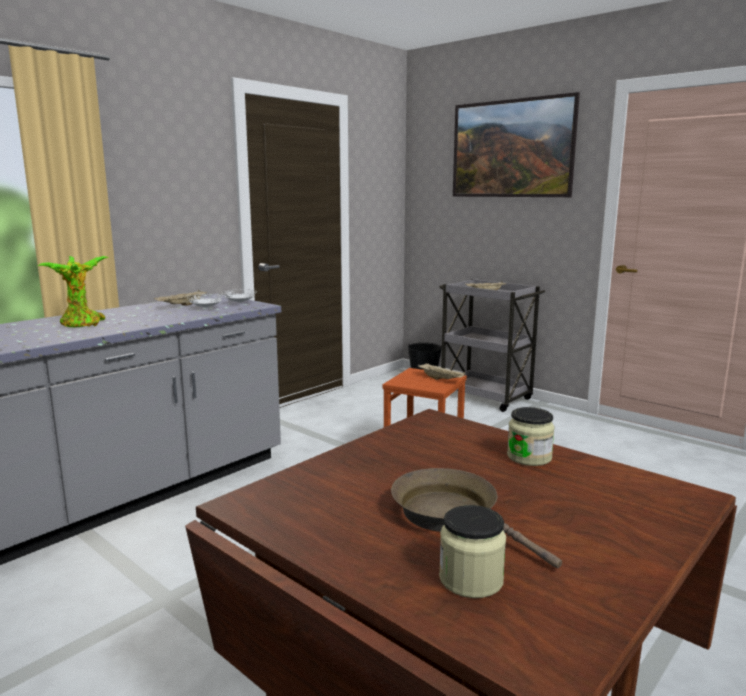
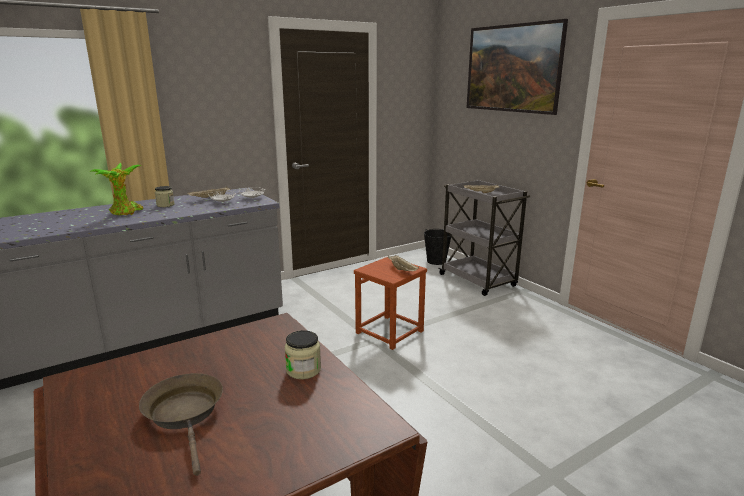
camera: 15 degrees right, 5 degrees up
jar [439,505,506,598] -> jar moved to [155,186,175,207]

